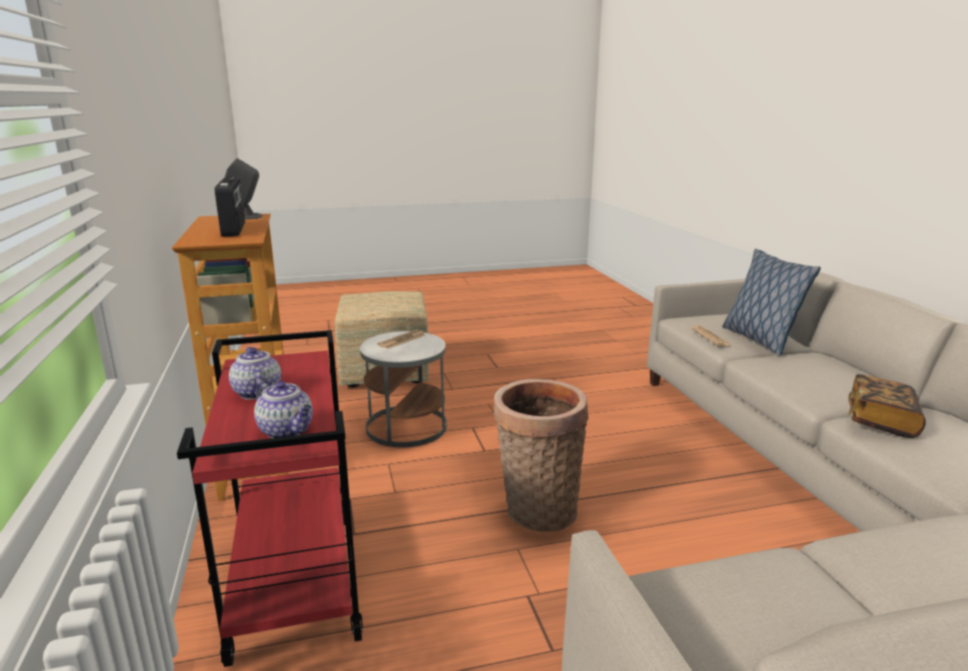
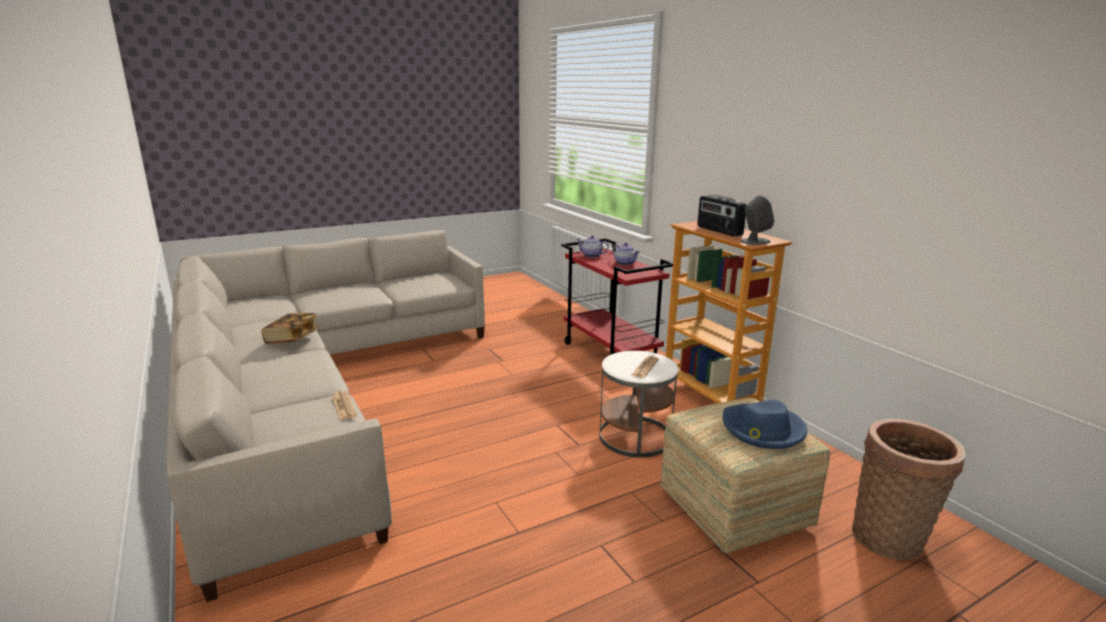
camera: 165 degrees right, 0 degrees up
basket [494,379,588,532] -> basket moved to [852,419,966,560]
pillow [722,249,821,356] -> none
none -> blue hat [723,400,807,449]

